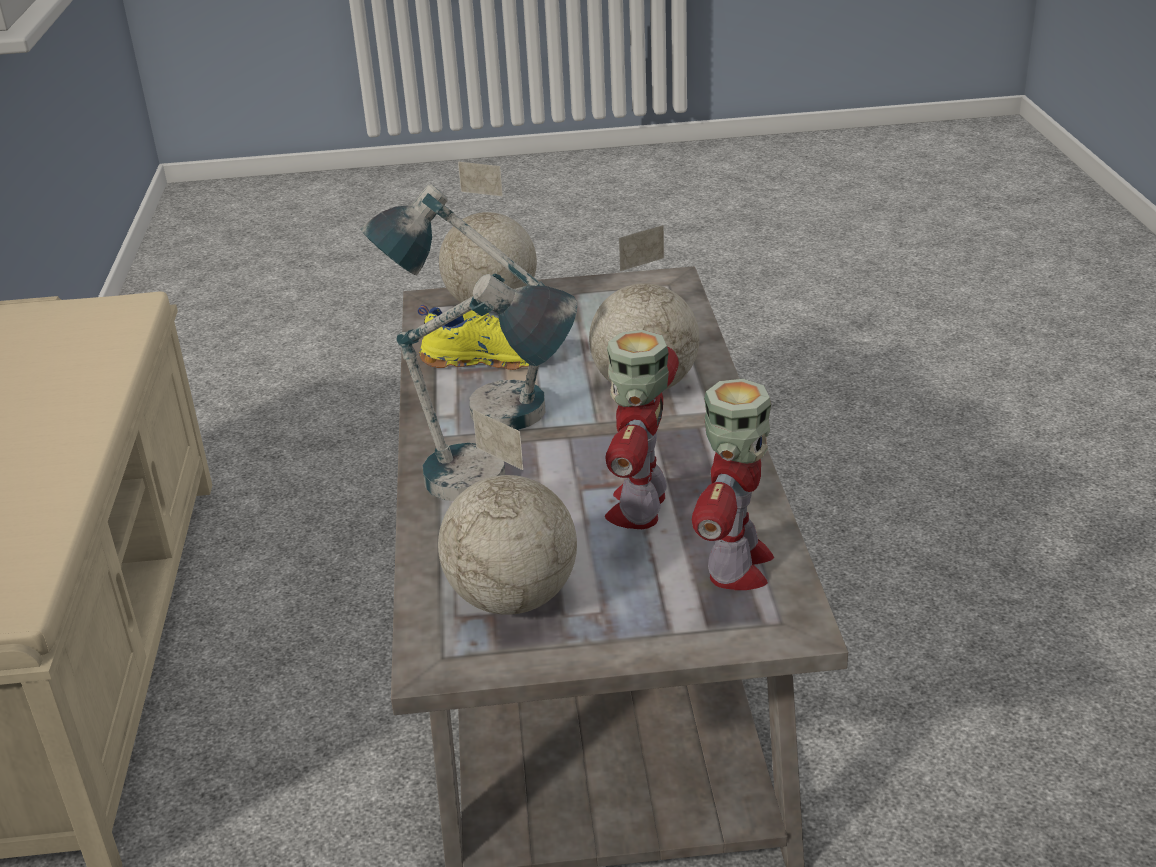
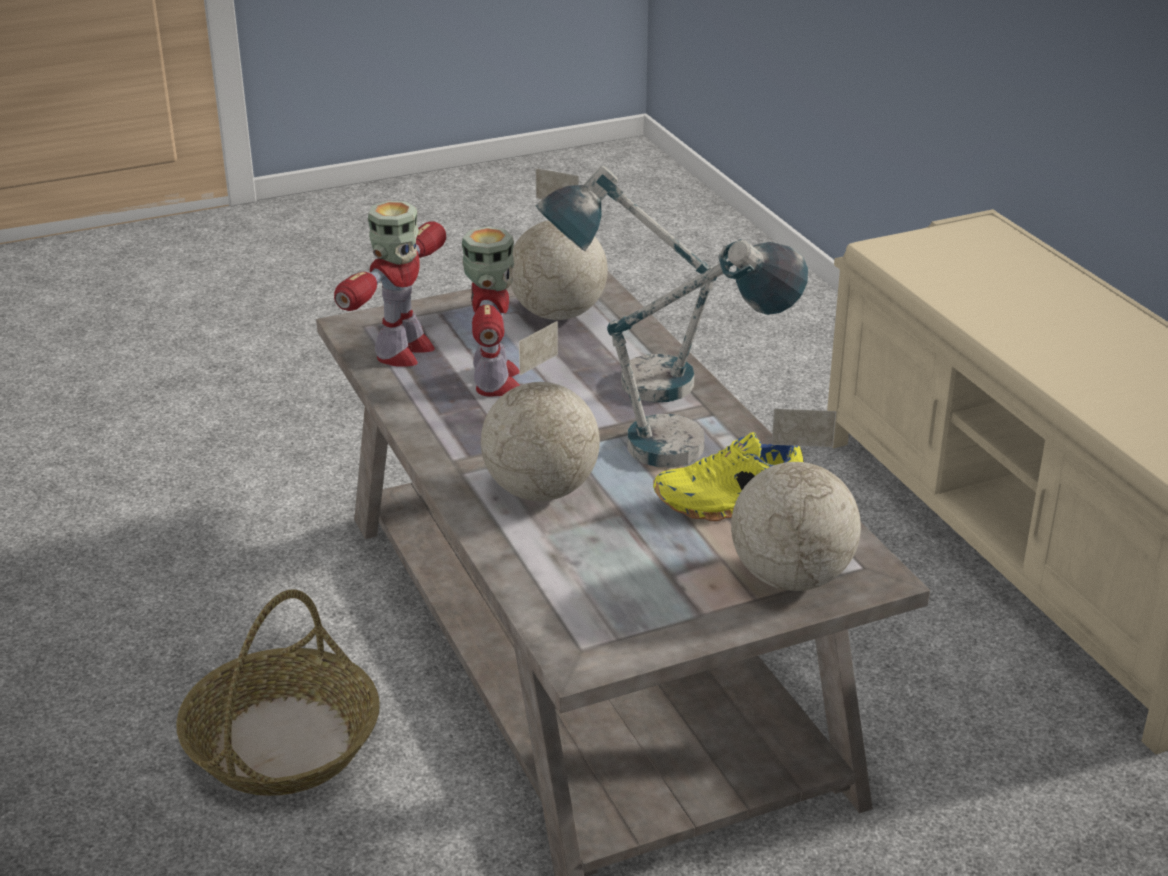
camera: 160 degrees right, 0 degrees up
toy robot [692,379,774,590] -> toy robot turned 150 degrees counterclockwise [334,201,446,367]
none -> basket [176,589,380,796]

